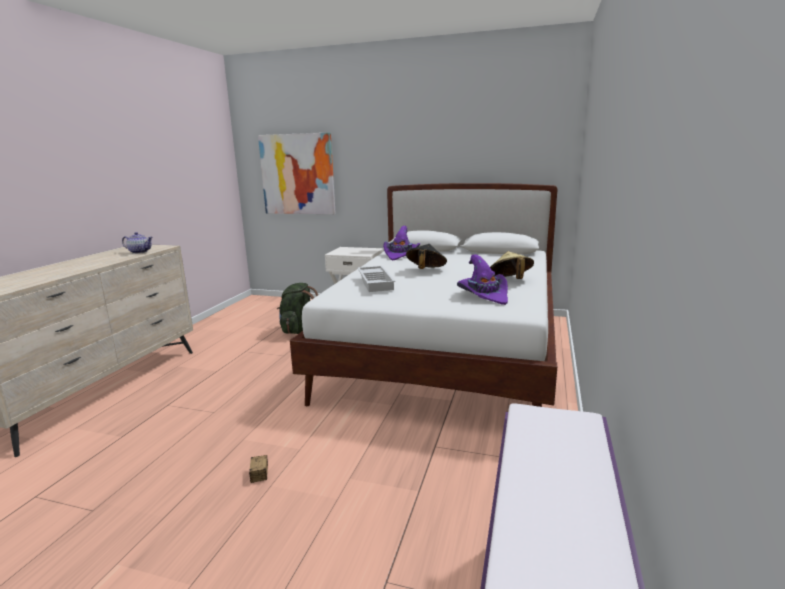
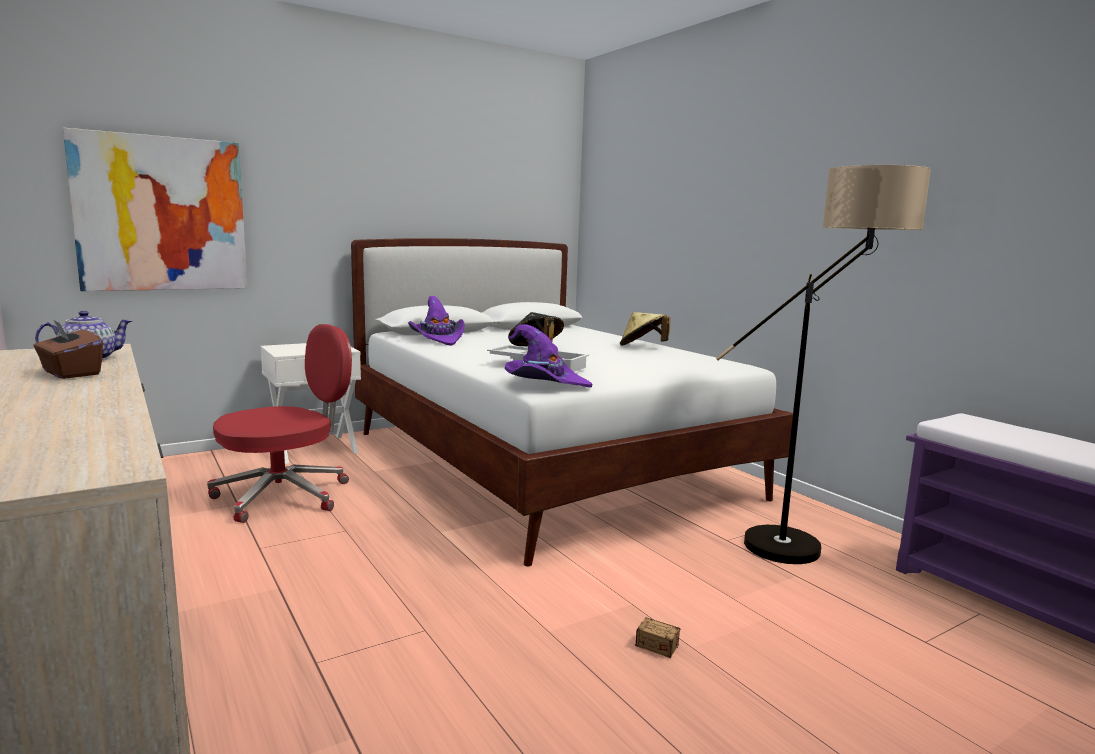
camera: 50 degrees left, 5 degrees down
green backpack [277,283,318,334] -> red office chair [207,324,352,523]
purple hat [457,254,508,305] -> purple hat moved to [505,324,592,387]
none -> brown tissue box [33,320,103,379]
none -> floor lamp [716,165,931,564]

